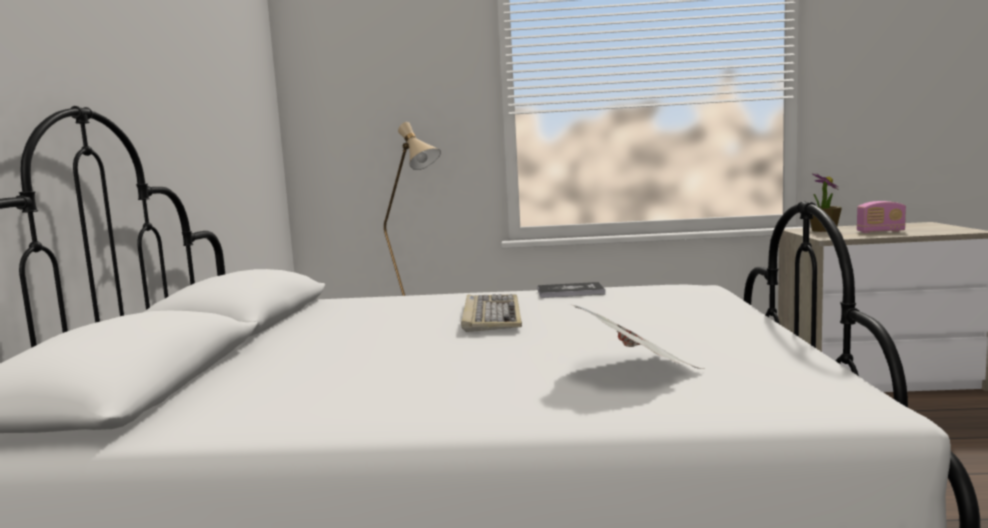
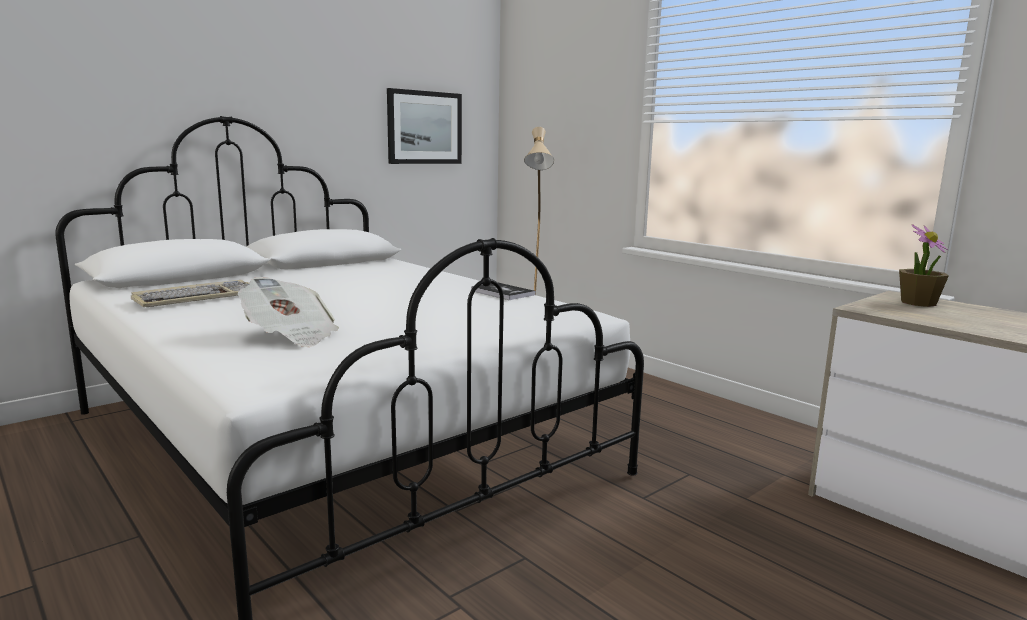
camera: 45 degrees right, 5 degrees up
keyboard [461,294,522,332] -> keyboard moved to [131,280,250,307]
radio [857,201,906,233] -> none
none -> picture [387,88,462,164]

